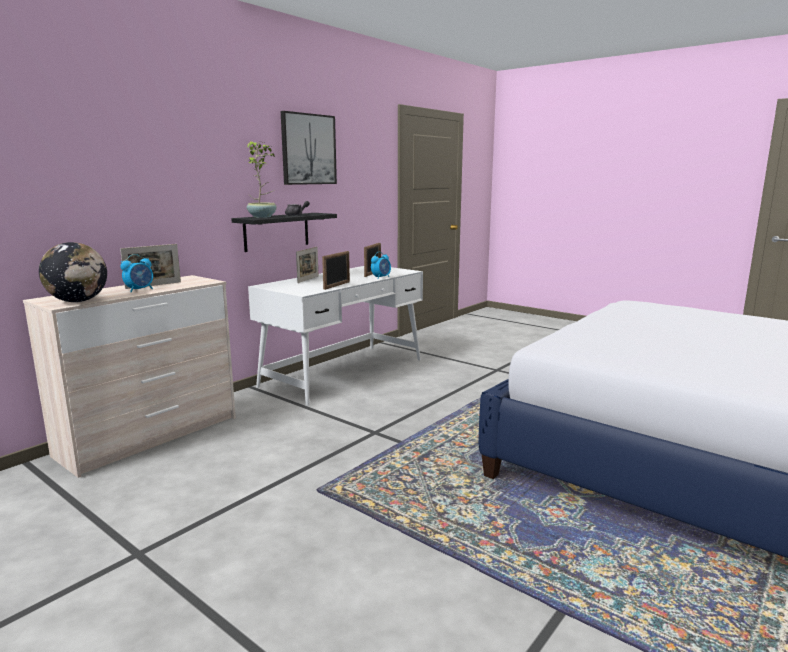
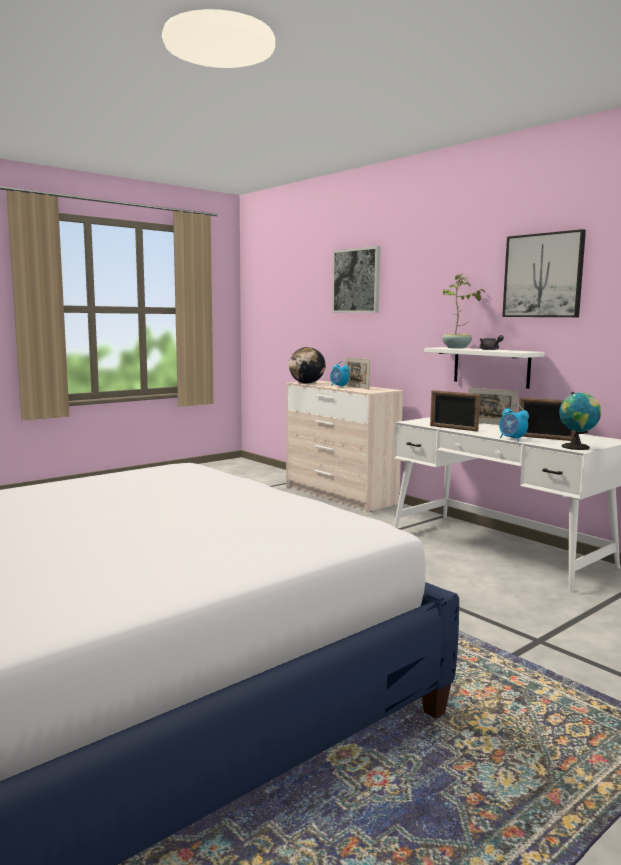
camera: 100 degrees right, 5 degrees down
black shelf [231,213,337,252] -> white shelf [424,347,545,389]
none -> picture [332,246,381,313]
none -> globe [559,392,601,450]

